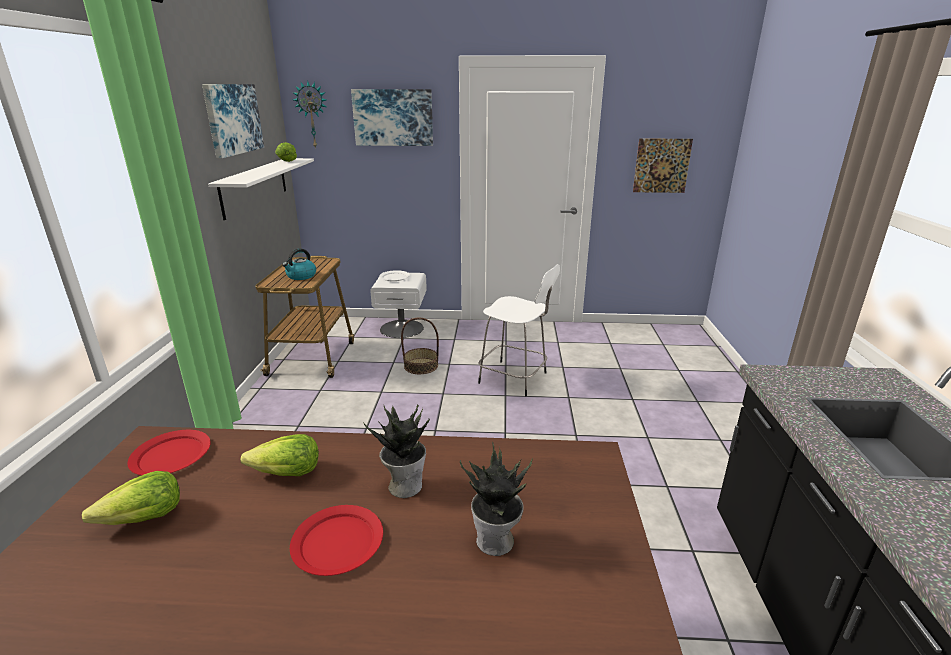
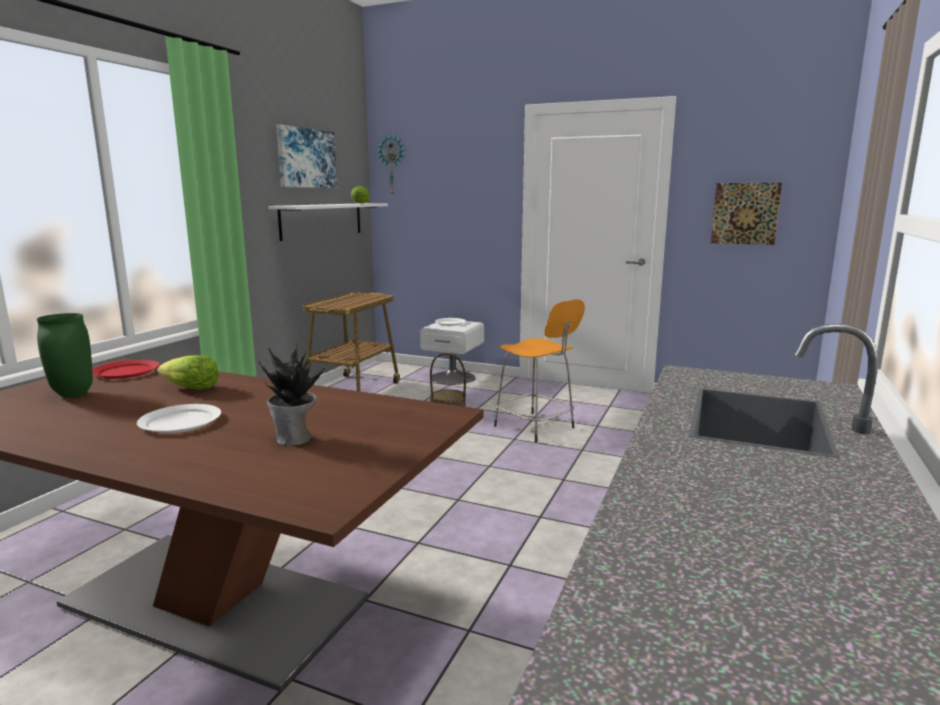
camera: 20 degrees right, 10 degrees down
lettuce [82,471,180,525] -> green vase [37,313,93,397]
kettle [282,248,316,280] -> none
red plate [290,505,383,576] -> white plate [137,404,221,433]
picture [351,89,433,146] -> none
potted plant [363,404,430,498] -> none
white stool [478,264,560,396] -> orange stool [494,299,585,443]

